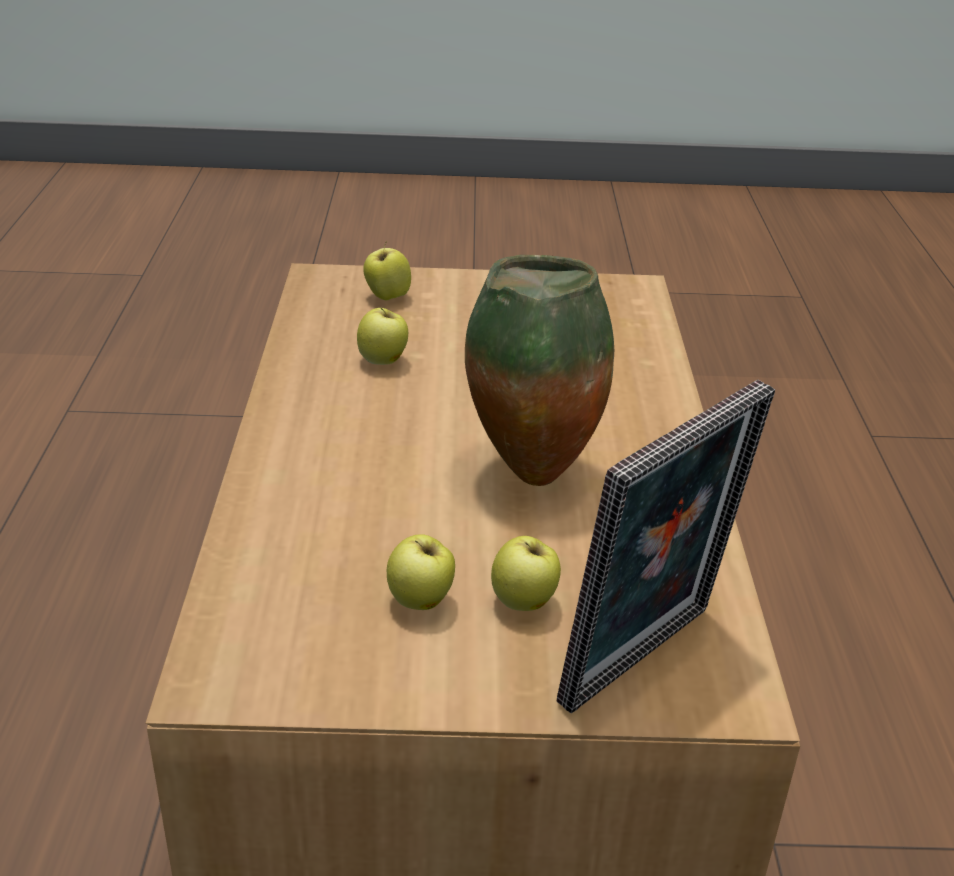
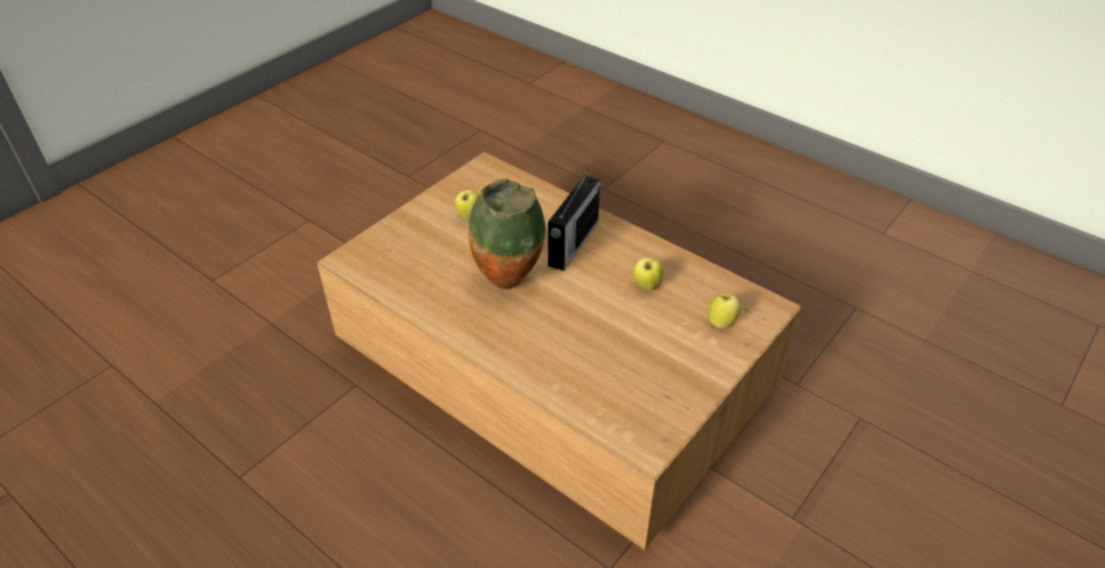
camera: 130 degrees right, 10 degrees up
apple [491,536,561,611] -> none
picture frame [557,379,775,713] -> none
none -> radio [548,170,600,271]

